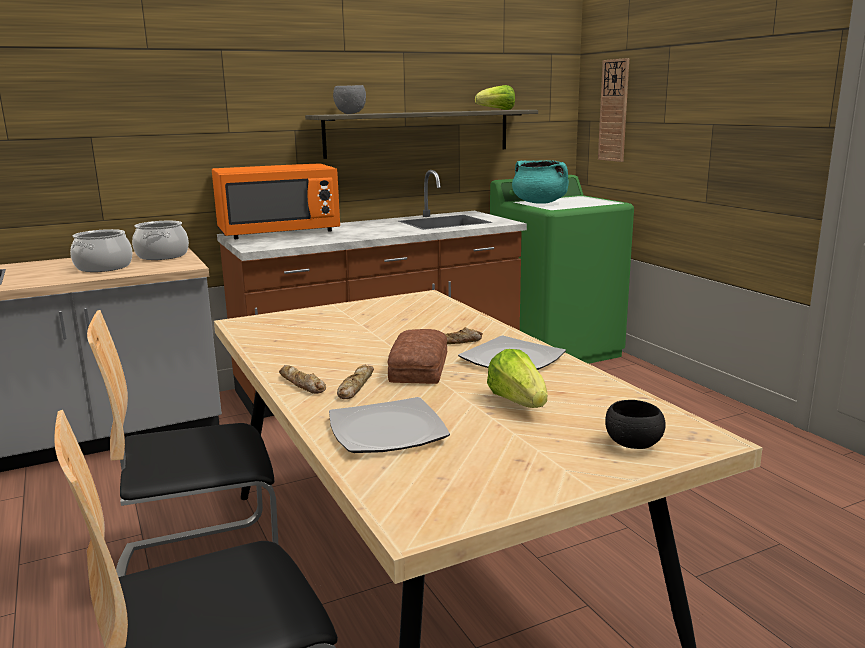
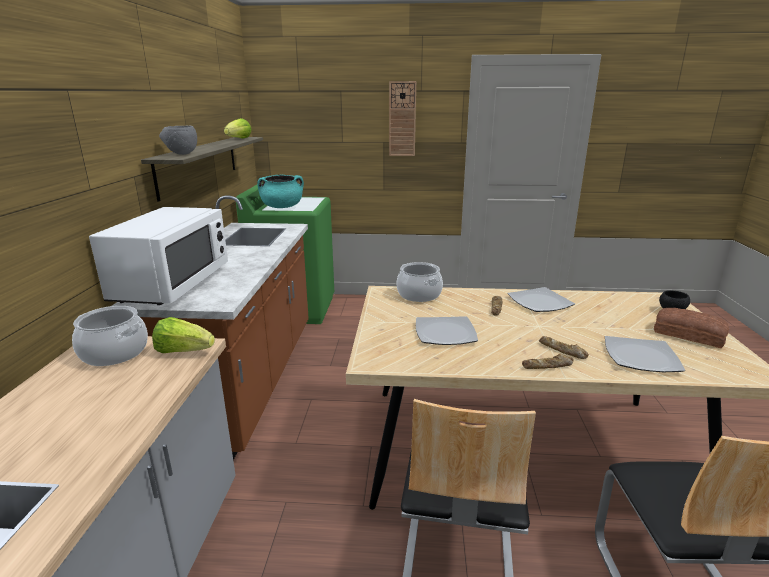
camera: 60 degrees left, 5 degrees up
cooking pot [70,229,133,272] -> cooking pot moved to [397,262,443,302]
orange microwave [212,163,340,239] -> white microwave [89,207,228,305]
bread [387,329,447,384] -> bread moved to [654,308,729,348]
lettuce [487,349,547,408] -> lettuce moved to [152,317,215,353]
wall clock [598,58,629,162] -> wall clock moved to [389,81,416,156]
none -> plate [416,316,478,345]

